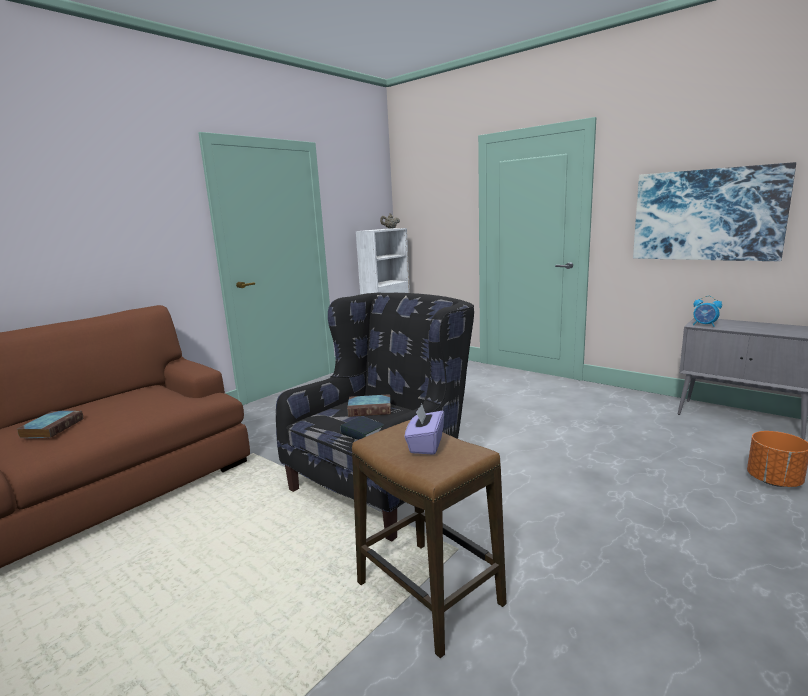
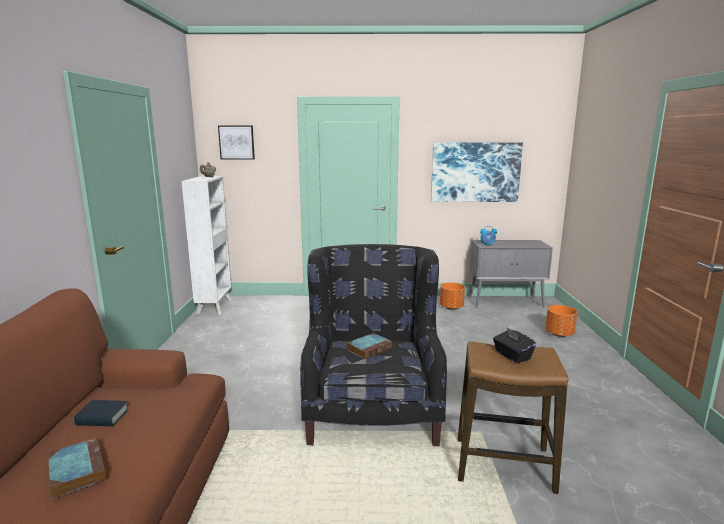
camera: 40 degrees left, 0 degrees up
book [340,416,384,440] -> book moved to [74,400,129,426]
purple tissue box [404,404,444,455] -> black tissue box [493,328,536,363]
none -> picture [218,126,255,160]
none -> orange planter [440,282,465,309]

